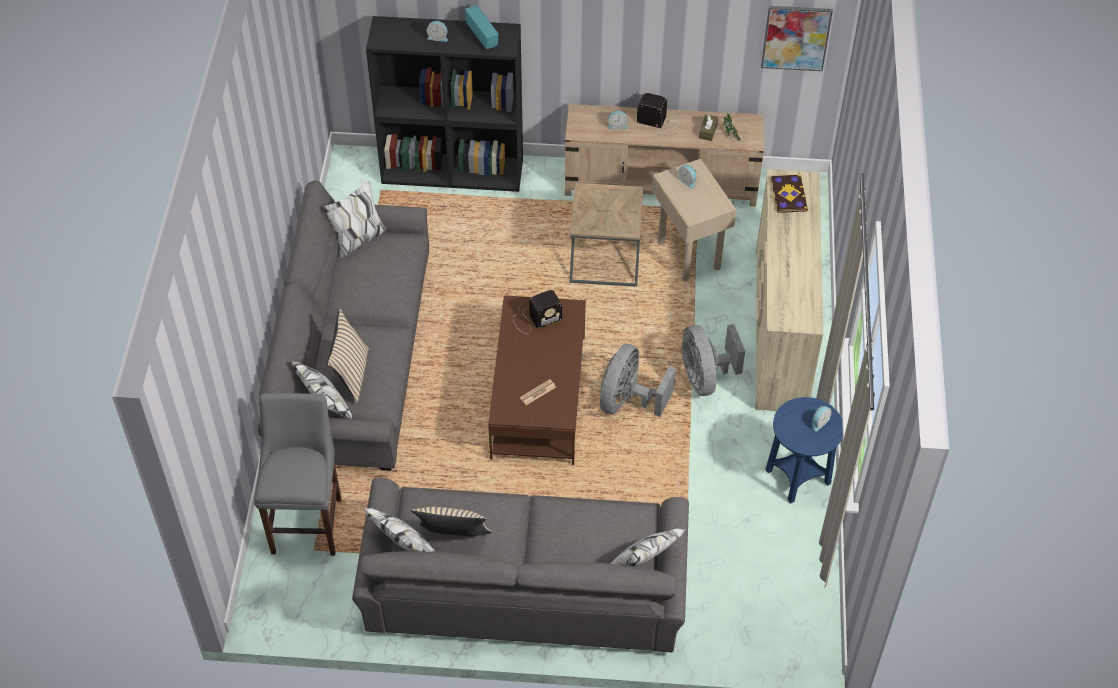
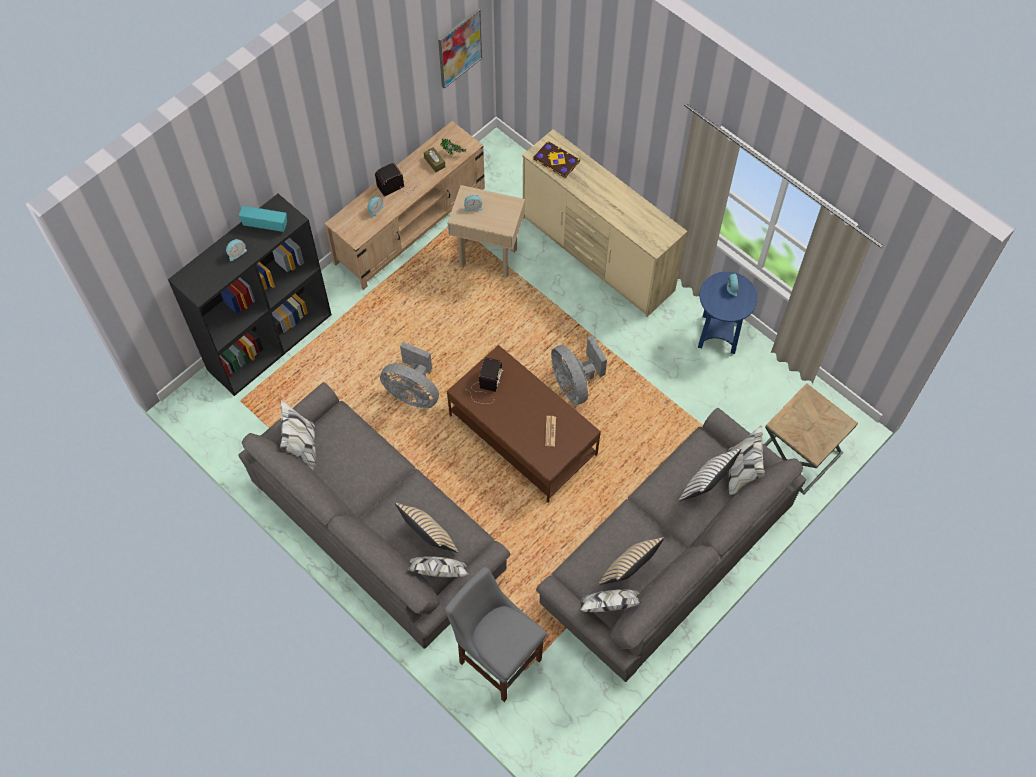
camera: 50 degrees left, 10 degrees up
brown side table [570,183,643,287] -> brown side table moved to [764,383,858,495]
grey fan [681,324,745,396] -> grey fan moved to [380,342,439,408]
none -> white pillow [679,448,741,501]

